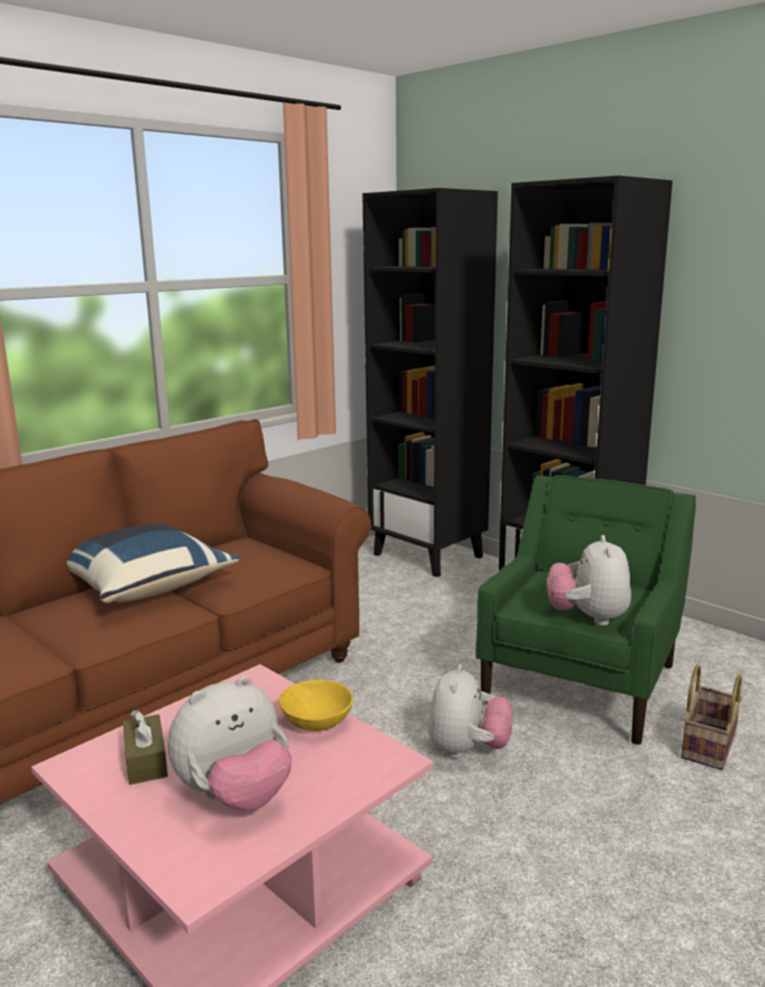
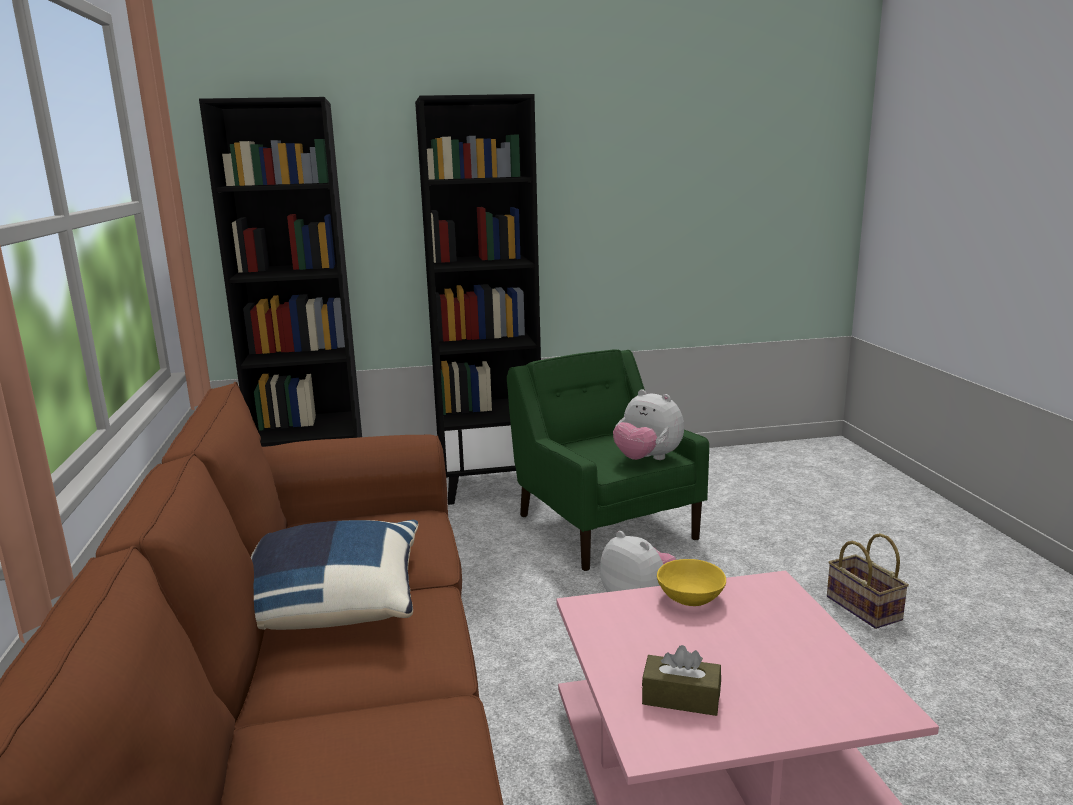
camera: 55 degrees left, 0 degrees up
plush toy [168,675,292,811] -> none
basket [681,664,742,770] -> basket moved to [827,533,909,629]

